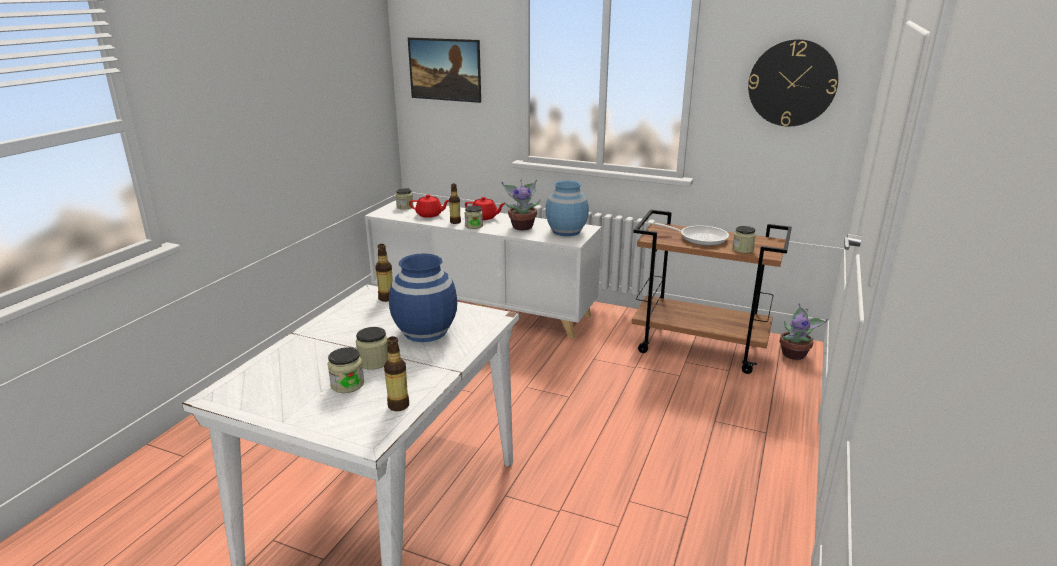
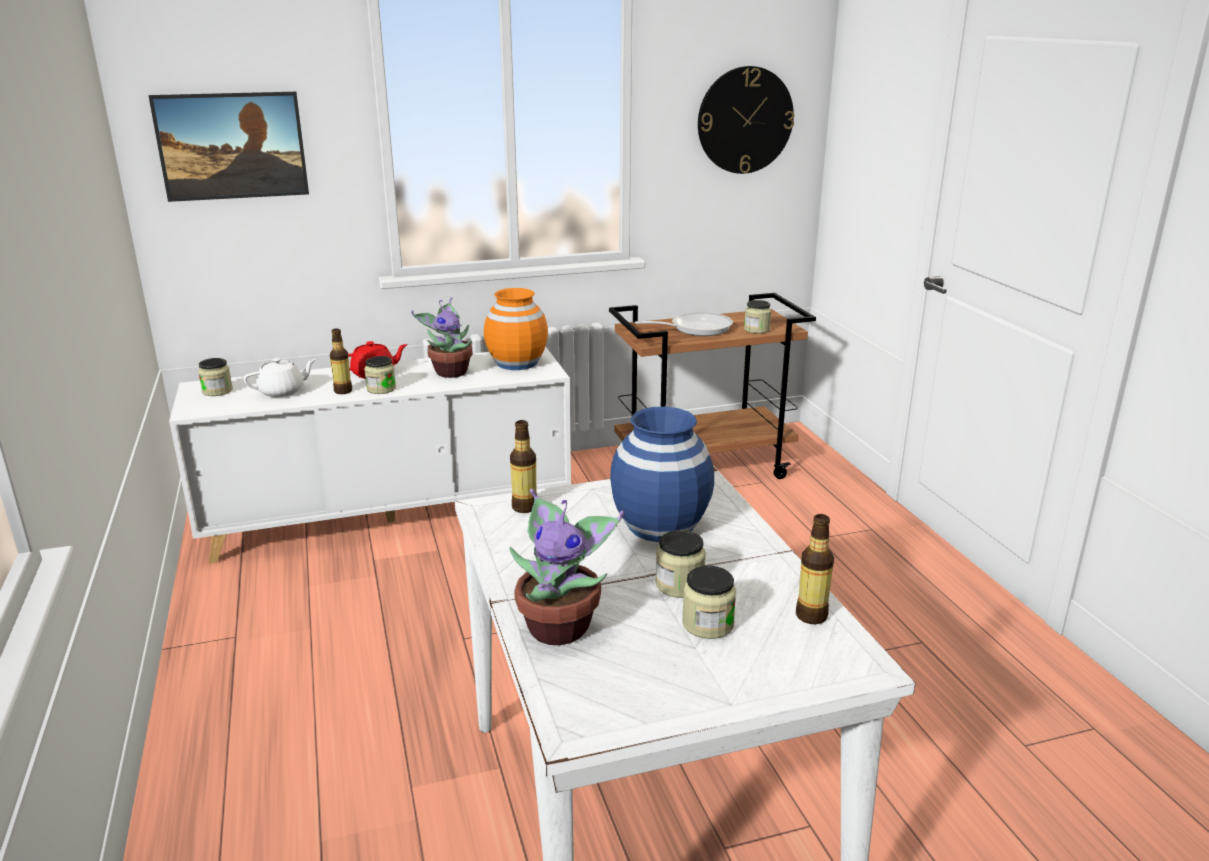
camera: 40 degrees left, 0 degrees up
red teapot [409,194,449,218] -> white teapot [243,358,316,397]
blue vase [545,180,589,236] -> orange vase [484,288,548,370]
potted plant [780,303,828,360] -> potted plant moved to [510,489,625,645]

